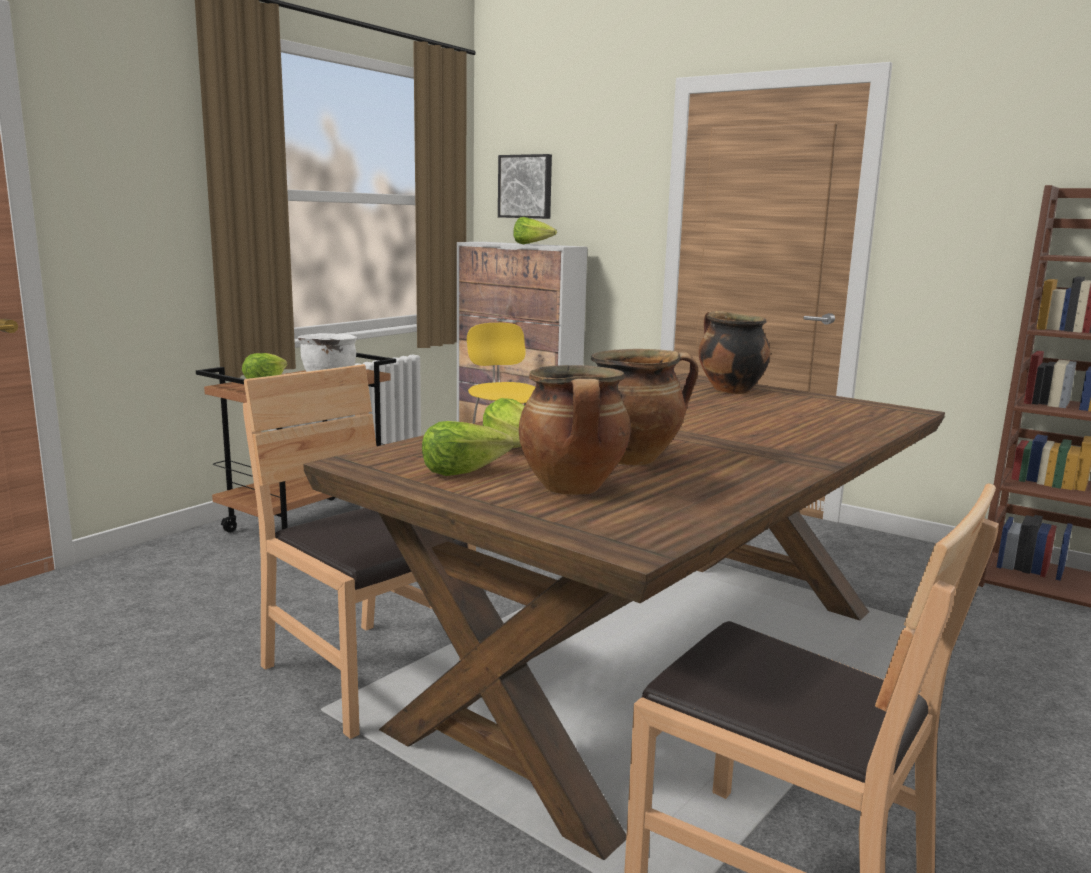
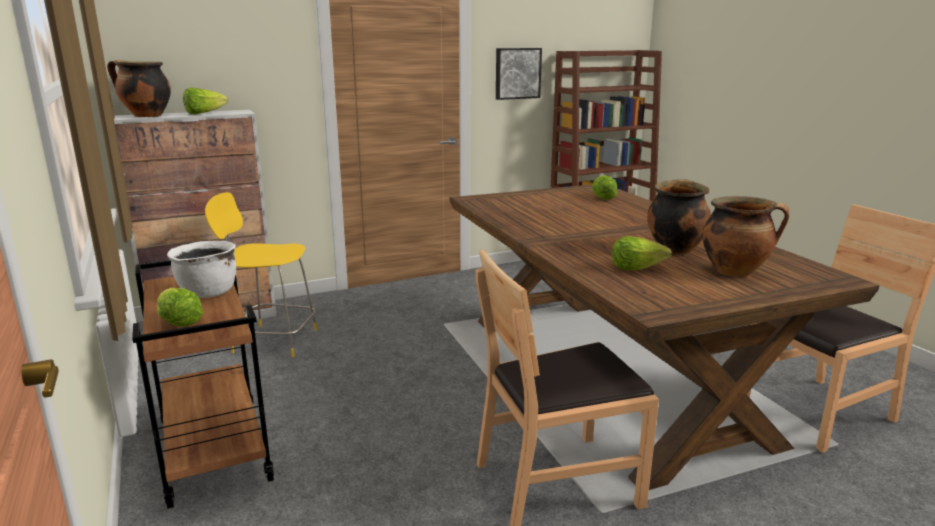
camera: 60 degrees left, 5 degrees up
lettuce [422,421,514,476] -> lettuce moved to [592,175,617,200]
picture [498,154,552,219] -> picture moved to [496,48,542,100]
cooking pot [698,311,770,394] -> cooking pot moved to [107,60,171,117]

